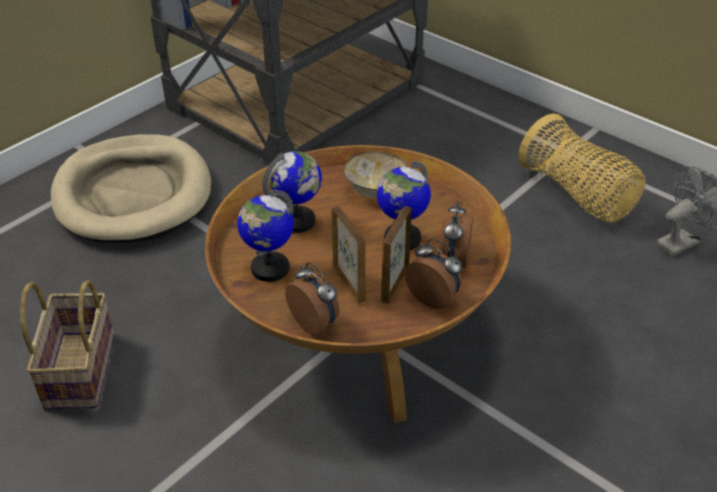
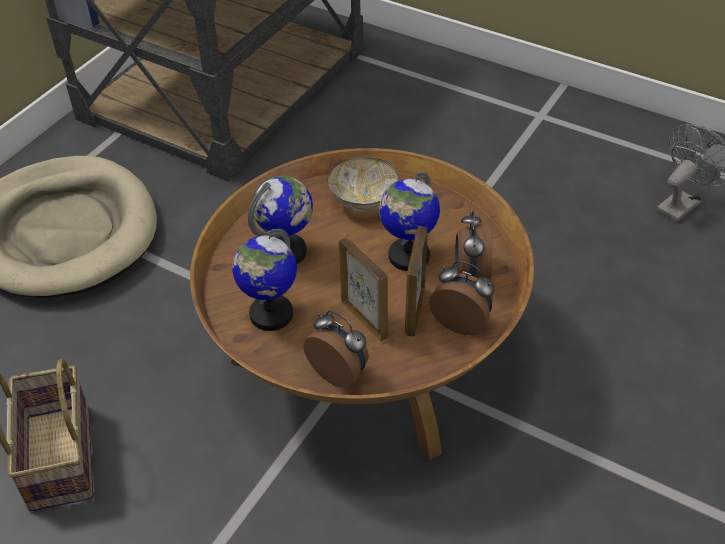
camera: 10 degrees left, 5 degrees up
basket [519,113,646,222] -> none

